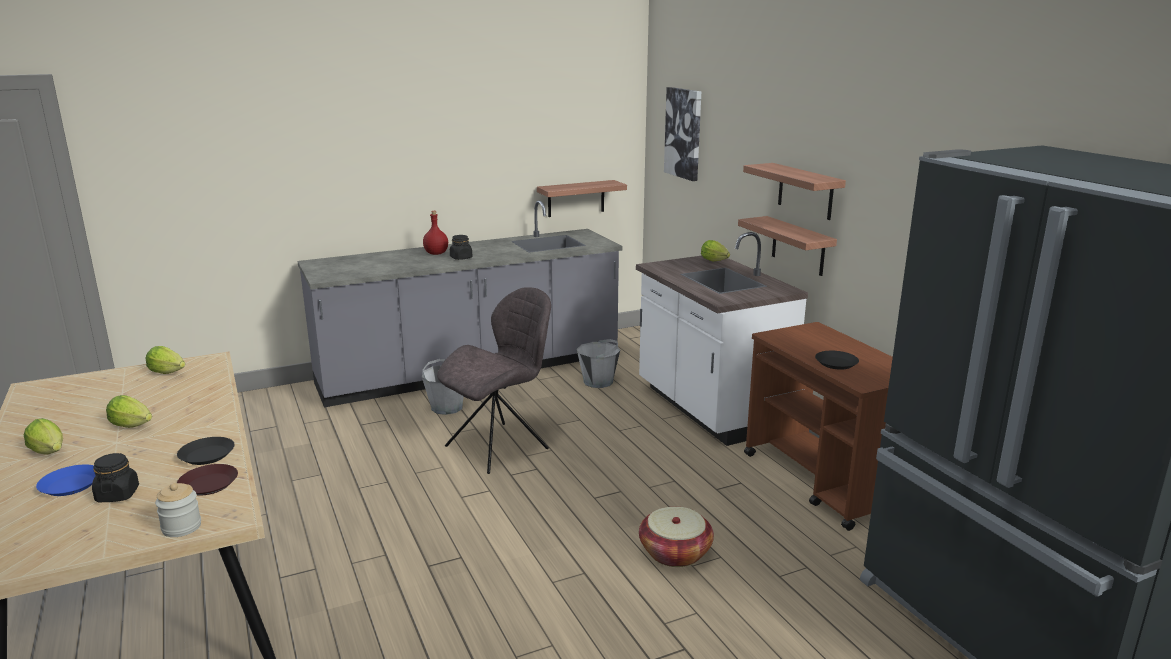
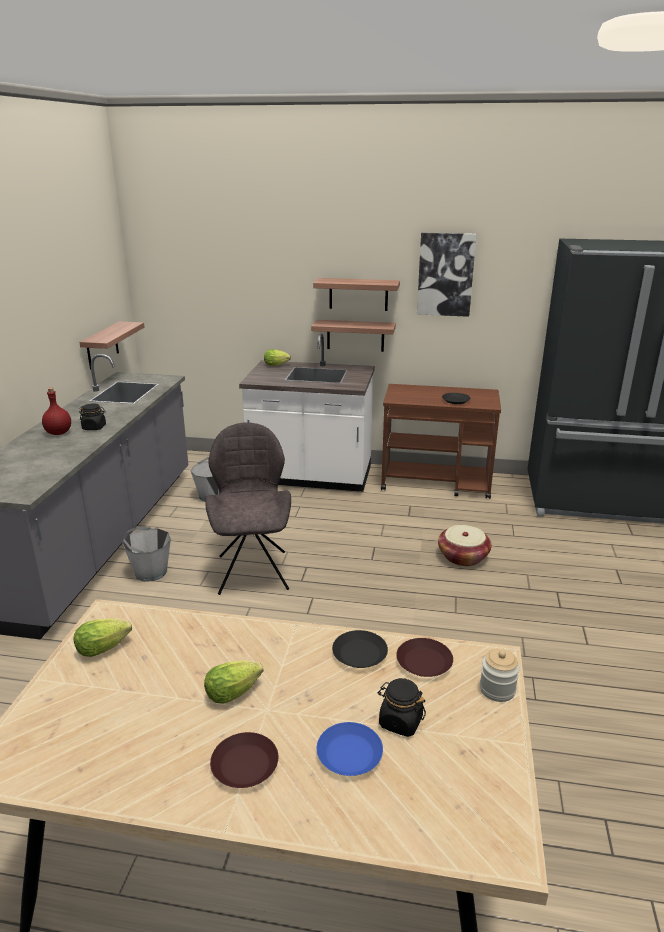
camera: 55 degrees left, 5 degrees up
lettuce [24,418,63,455] -> brown plate [210,732,278,788]
picture [664,87,701,181] -> picture moved to [417,233,476,317]

